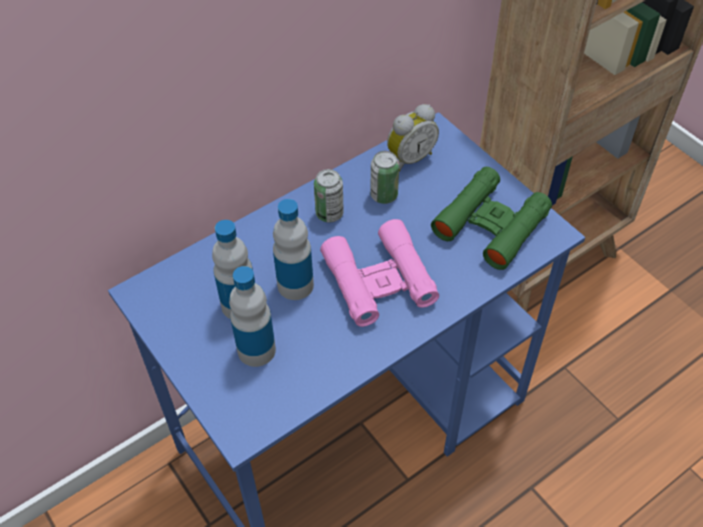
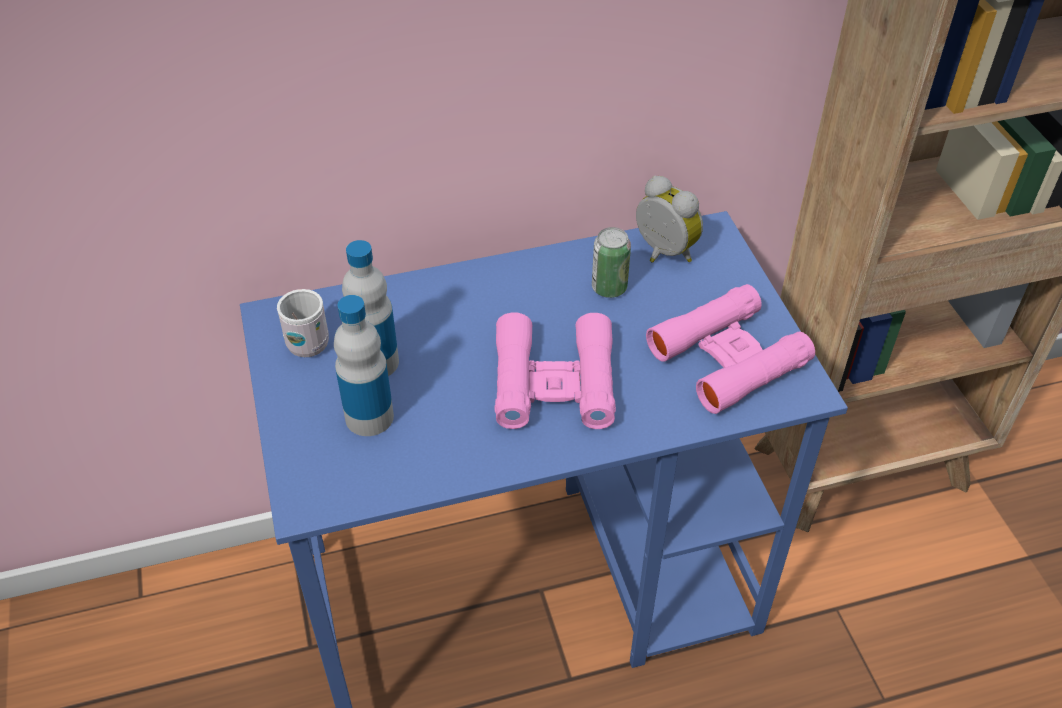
camera: 20 degrees right, 5 degrees down
bottle [273,199,314,300] -> none
can [314,169,344,222] -> none
alarm clock [387,104,439,171] -> alarm clock turned 120 degrees counterclockwise [636,176,703,263]
green binoculars [431,167,552,270] -> pink binoculars [646,284,815,414]
none -> white mug [277,289,329,357]

